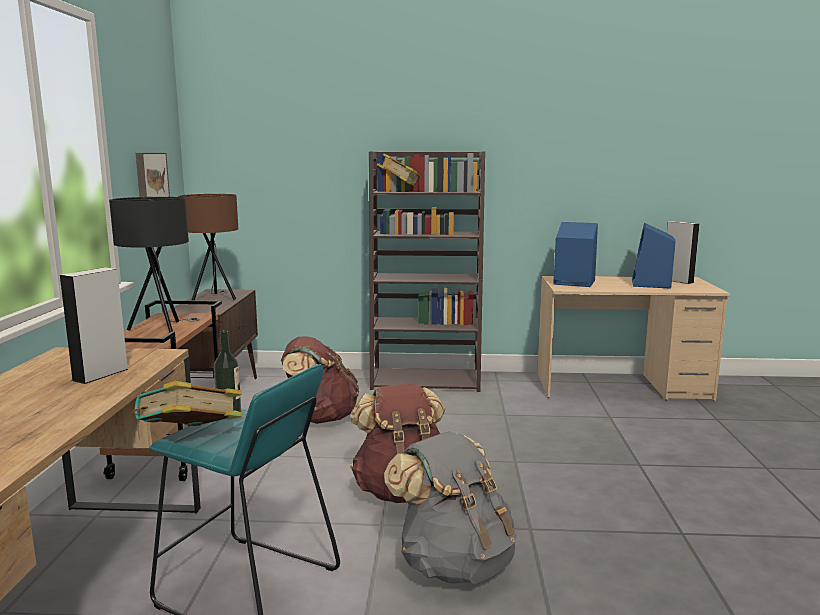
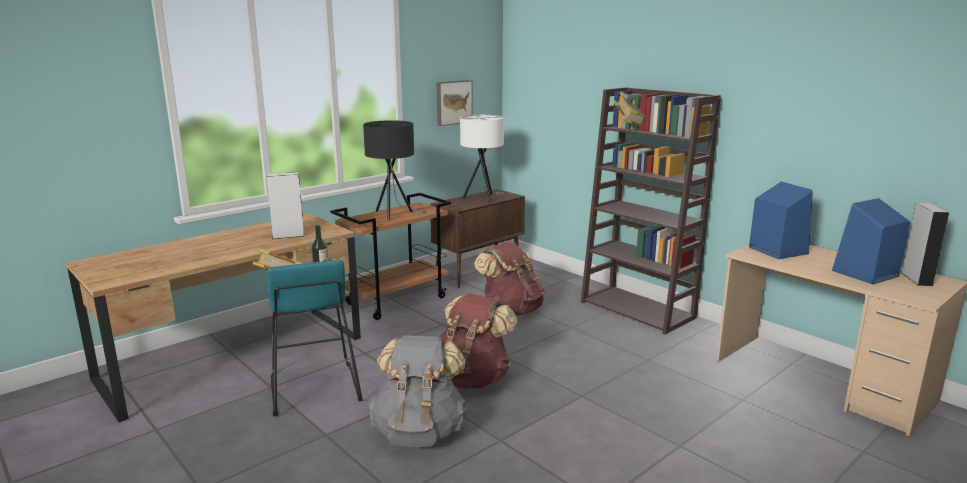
camera: 45 degrees right, 5 degrees up
brown table lamp [178,194,238,301] -> white table lamp [460,115,504,202]

